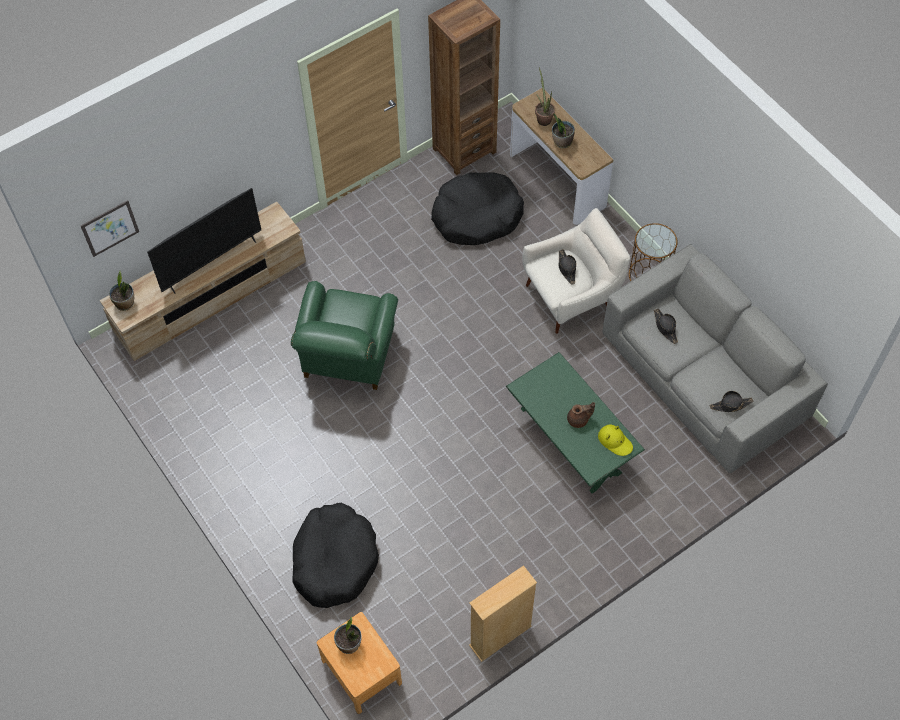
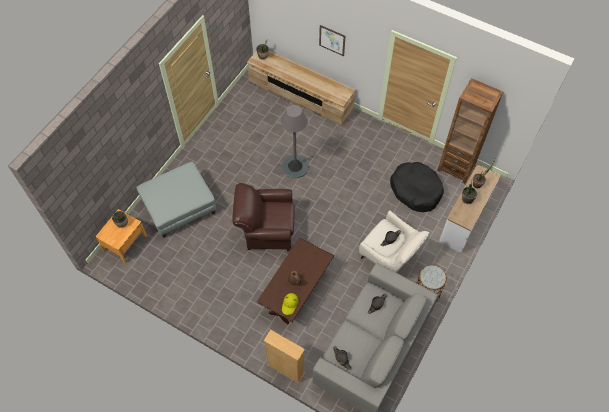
camera: 65 degrees right, 0 degrees up
picture [80,200,139,257] -> picture moved to [319,25,346,56]
television [147,188,261,294] -> none
green armchair [291,281,398,390] -> grey floor lamp [281,105,309,178]
black dog bed [293,503,379,608] -> grey ottoman [137,162,216,238]
beige bookcase [469,565,537,662] -> beige bookcase moved to [264,330,305,383]
green coffee table [506,352,645,494] -> brown coffee table [257,238,334,324]
none -> brown armchair [232,183,295,251]

